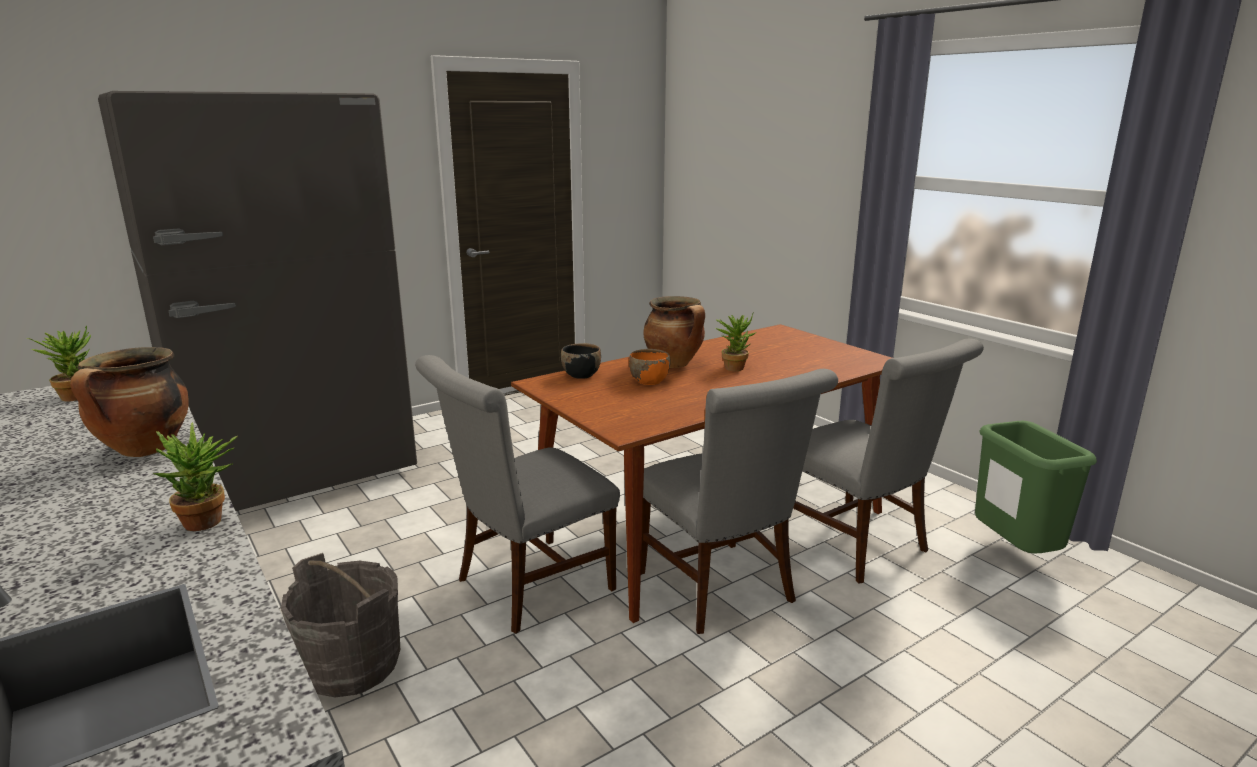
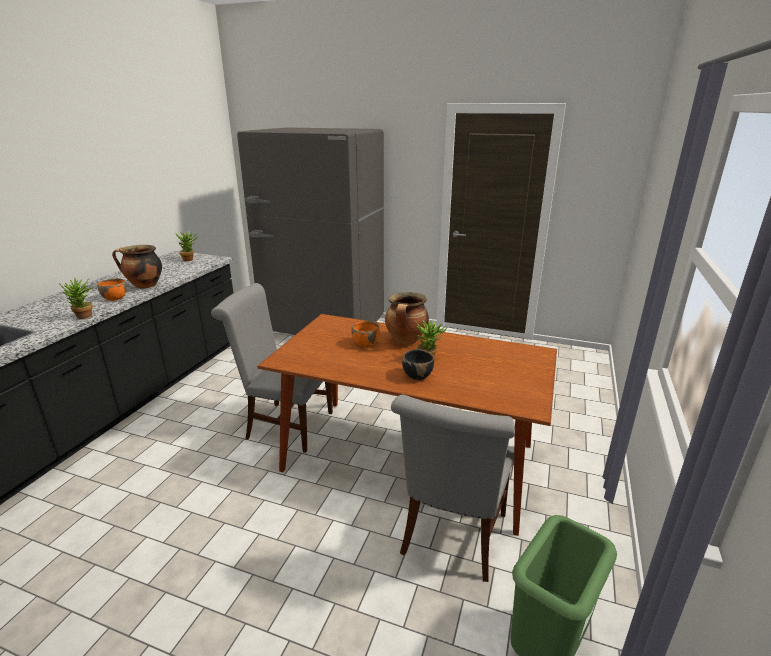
camera: 55 degrees right, 5 degrees up
grey bucket [281,553,400,698] -> none
black bowl [561,343,601,379] -> black bowl moved to [402,350,434,380]
grey chair [641,369,838,634] -> none
none -> orange bowl [97,278,127,301]

